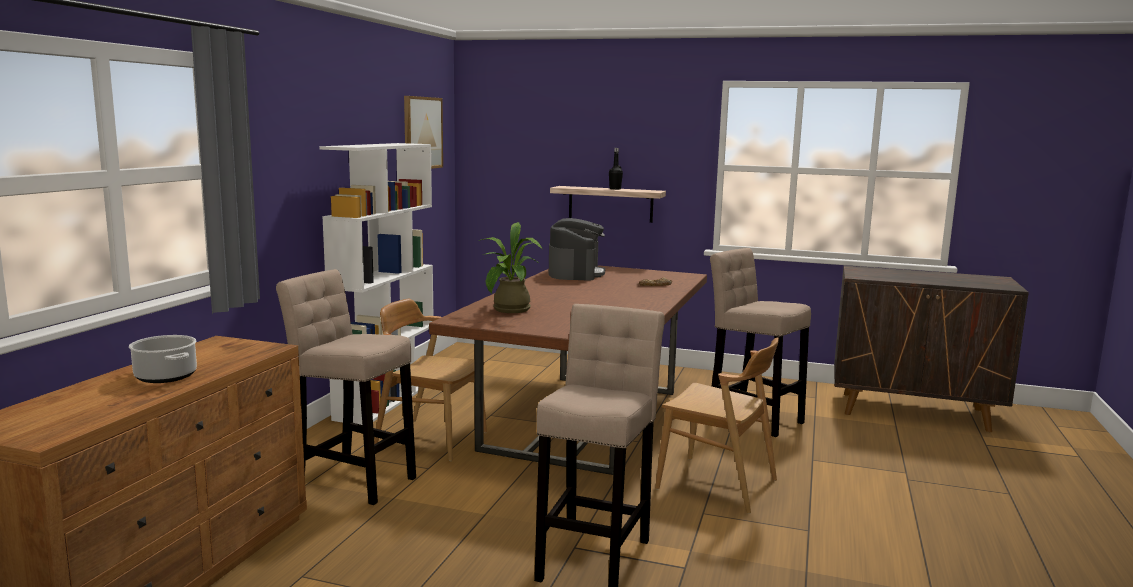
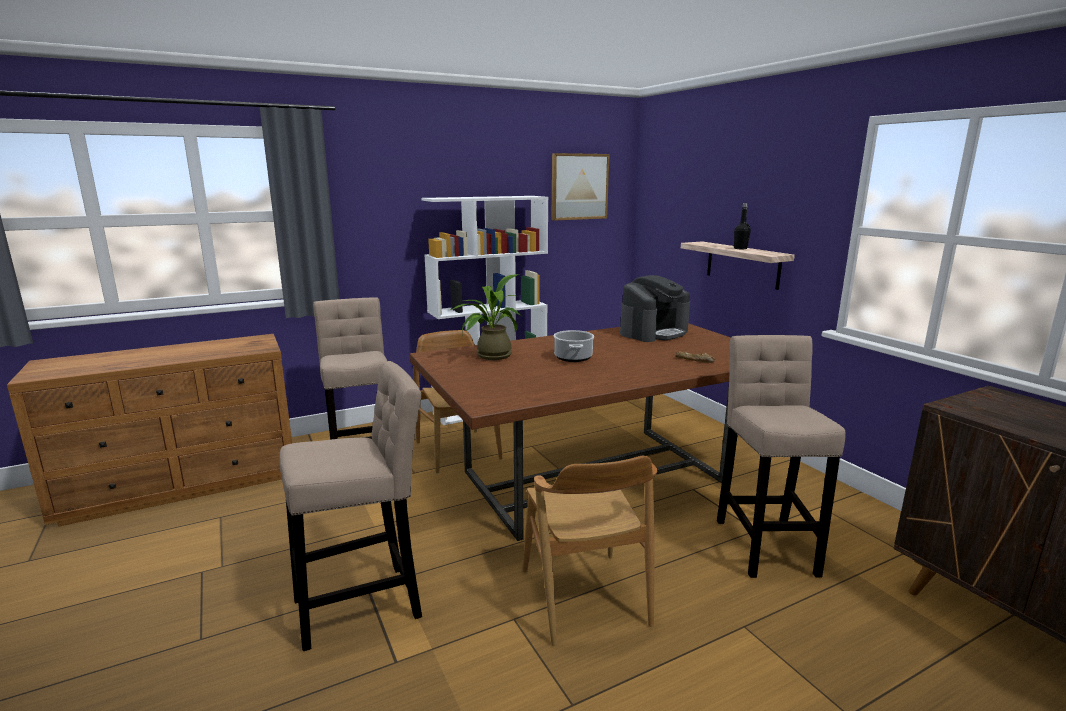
camera: 45 degrees right, 5 degrees up
cooking pot [129,335,197,383] -> cooking pot moved to [554,330,594,362]

